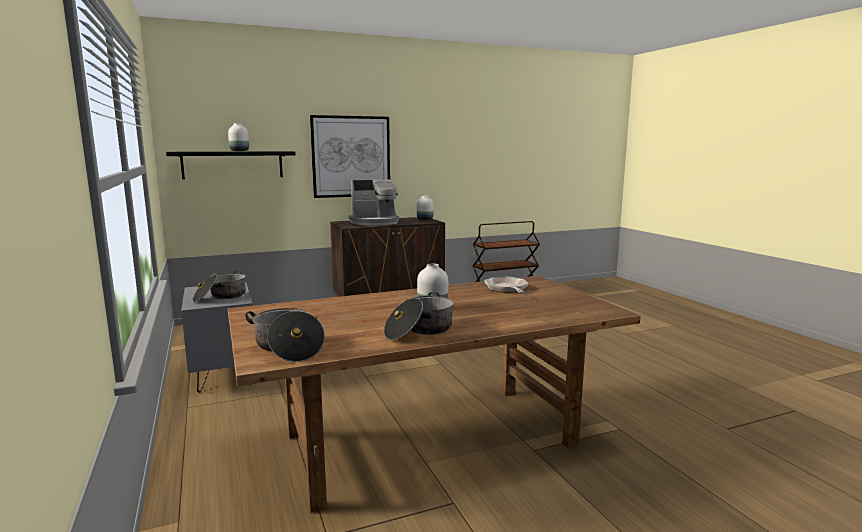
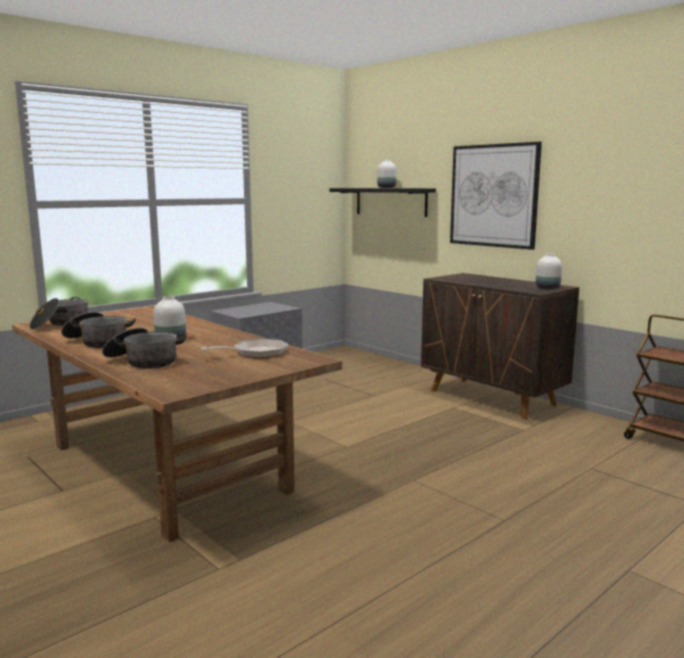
camera: 70 degrees right, 0 degrees up
cooking pot [192,271,246,302] -> cooking pot moved to [102,328,187,369]
coffee machine [348,180,399,225] -> none

